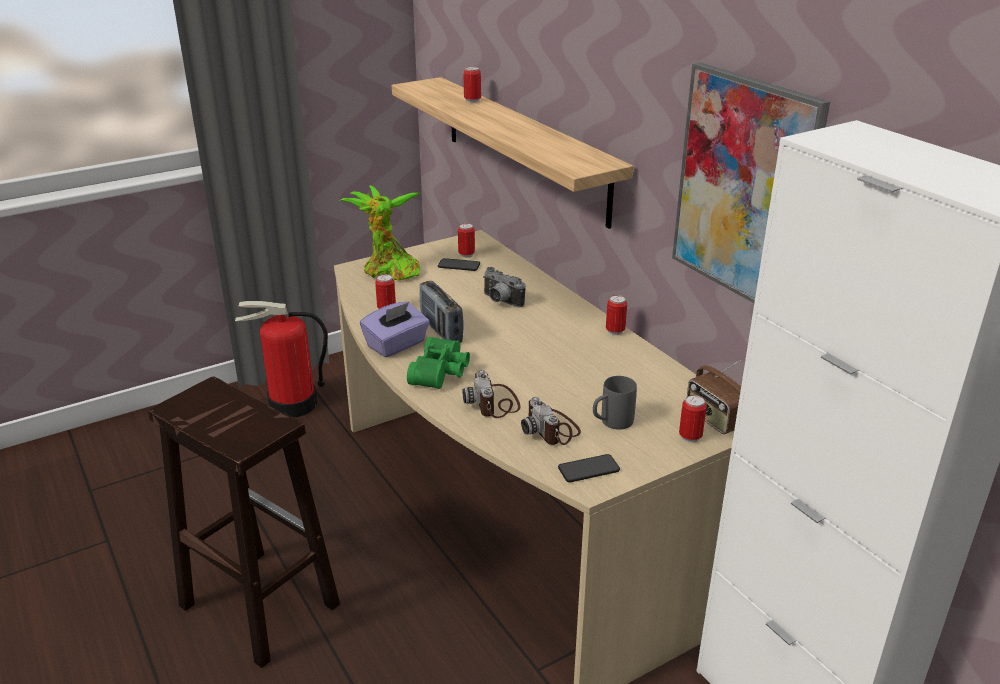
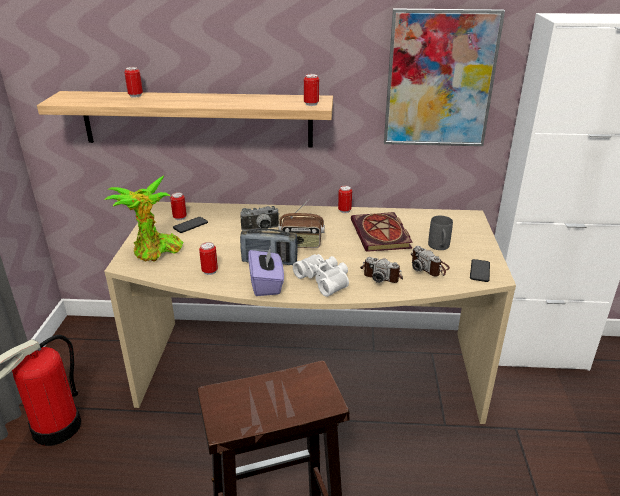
camera: 55 degrees left, 0 degrees up
green binoculars [407,337,470,389] -> white binoculars [293,254,349,297]
camera [521,397,581,445] -> camera turned 45 degrees clockwise [411,246,450,277]
can [679,395,707,443] -> can moved to [304,74,319,106]
radio [687,360,741,434] -> radio moved to [278,199,325,248]
none -> book [351,212,413,252]

